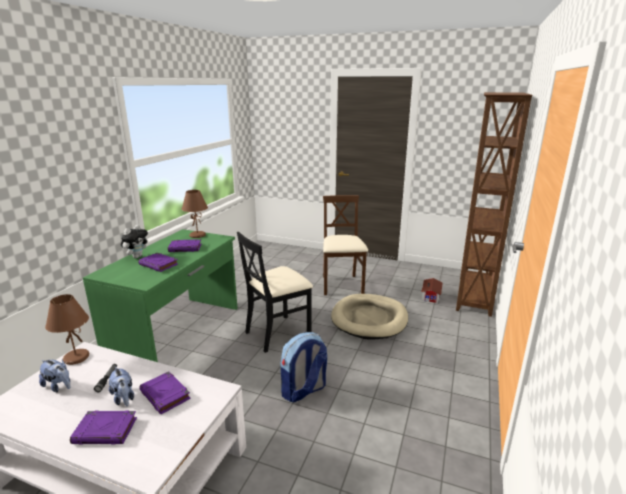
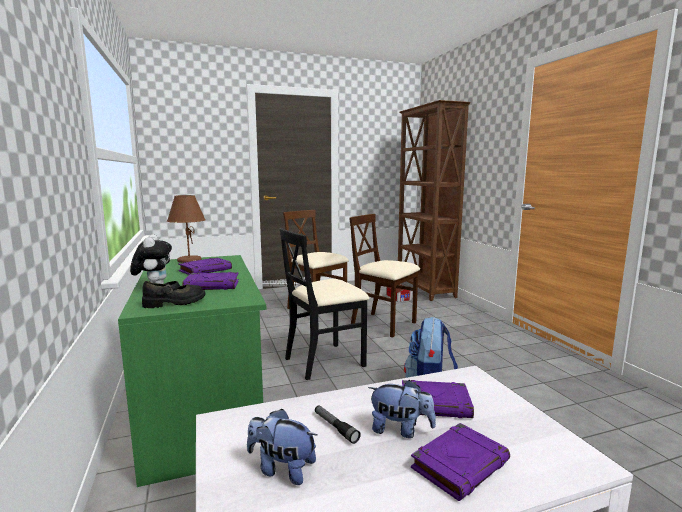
camera: 40 degrees left, 10 degrees down
plush toy [39,360,71,392] -> plush toy turned 150 degrees counterclockwise [247,409,317,485]
brown table lamp [45,294,89,365] -> none
black chair [237,232,313,353] -> black chair turned 45 degrees clockwise [280,228,370,380]
beige dog bed [331,294,408,340] -> beige chair [349,214,420,338]
none -> black shoe [142,281,205,308]

